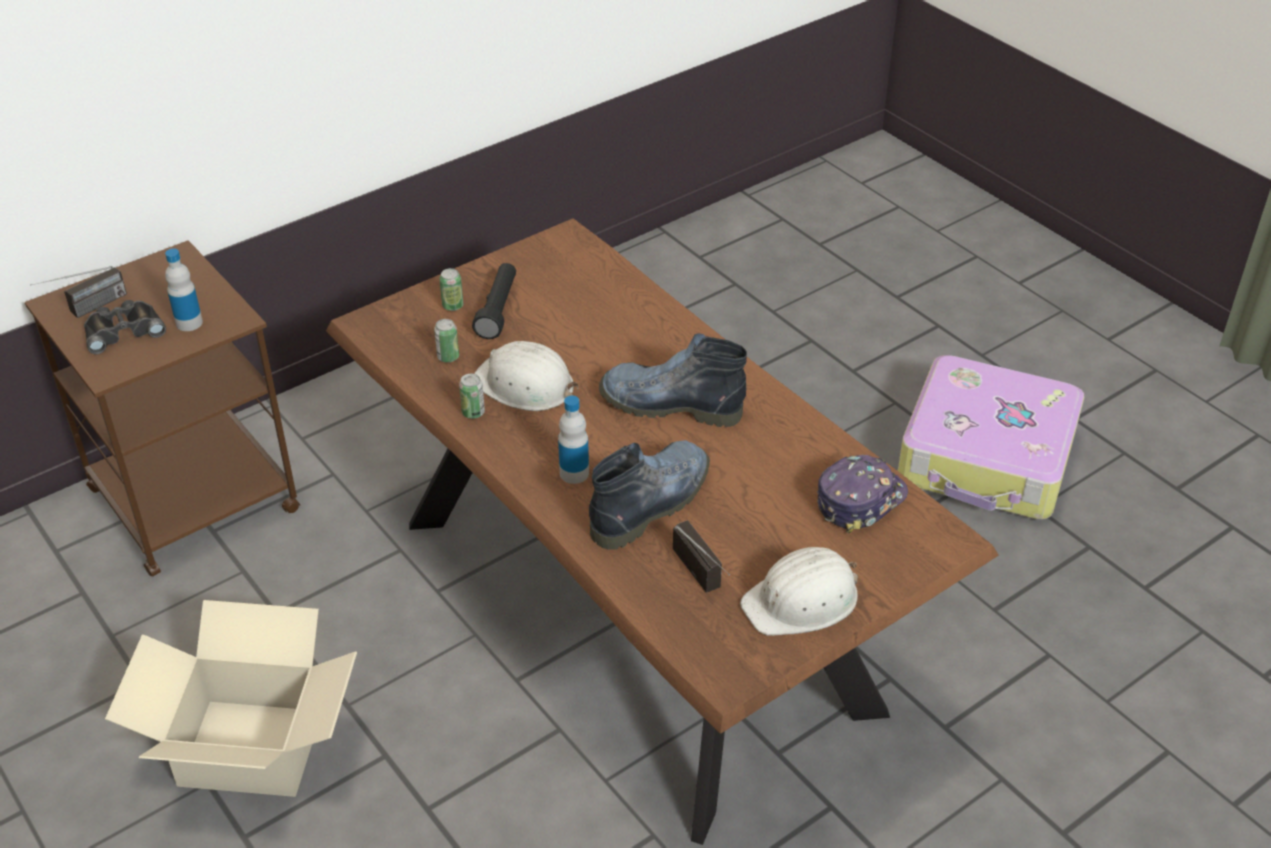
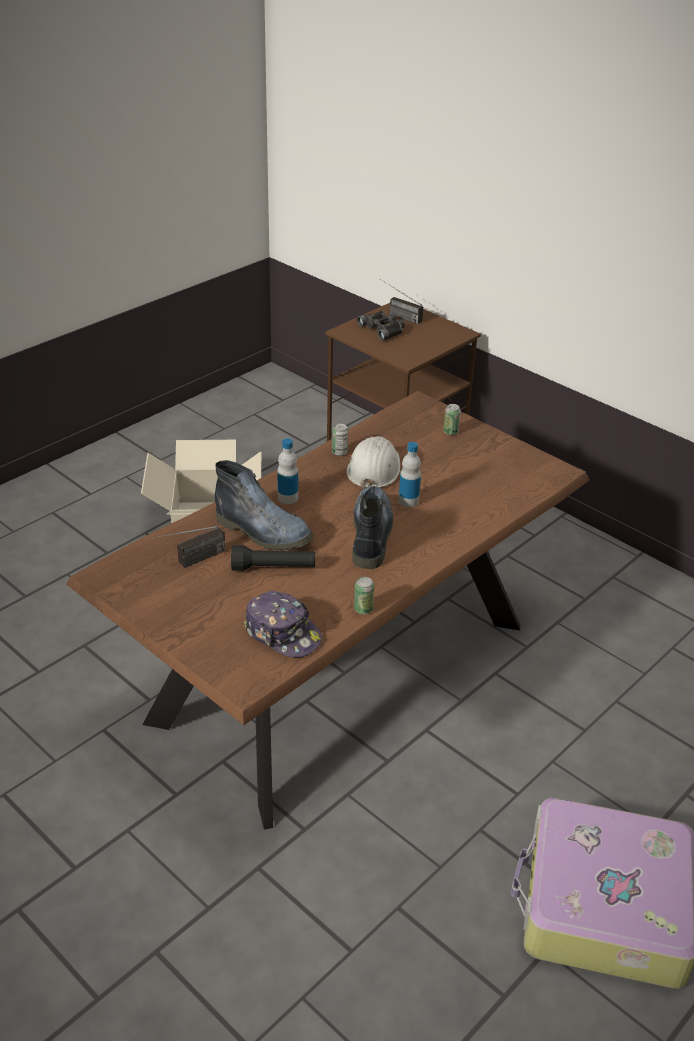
camera: 80 degrees right, 5 degrees down
bottle [165,248,203,331] -> bottle moved to [399,442,421,508]
can [434,319,459,363] -> can moved to [354,577,374,614]
black flashlight [472,263,516,339] -> black flashlight moved to [231,545,315,571]
white hard hat [740,547,858,636] -> none

